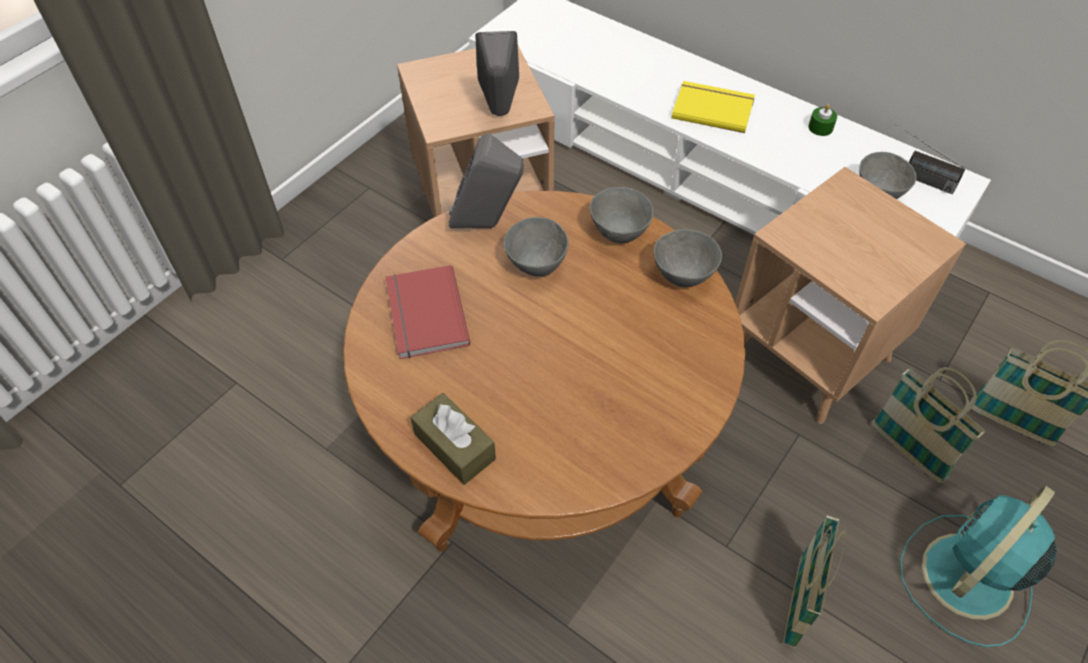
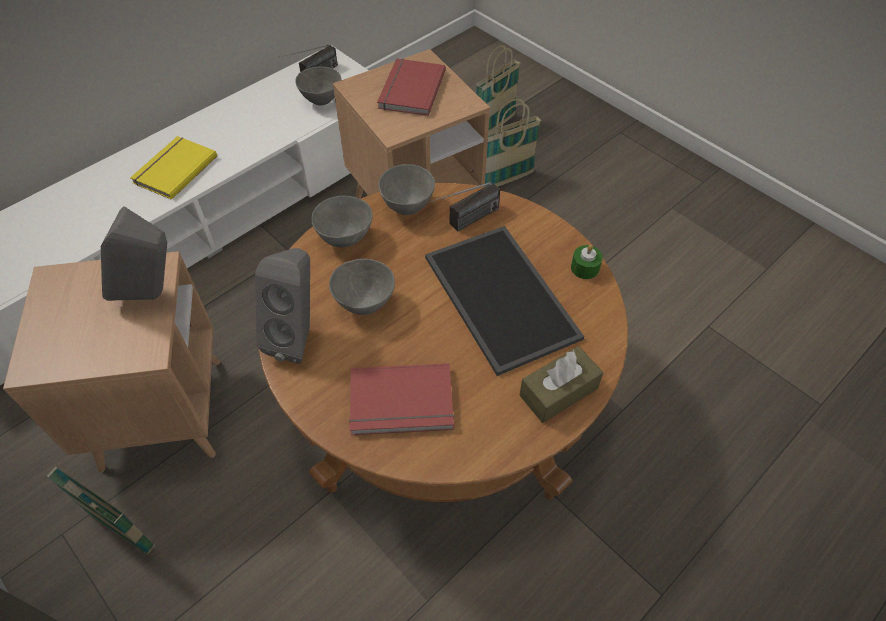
camera: 80 degrees left, 0 degrees up
basket [783,515,846,648] -> basket moved to [46,465,155,555]
green candle [808,104,837,136] -> green candle moved to [571,245,603,279]
turquoise fan [900,486,1057,647] -> none
none -> red book [377,58,446,116]
none -> tray [425,226,584,376]
none -> radio [426,182,500,231]

